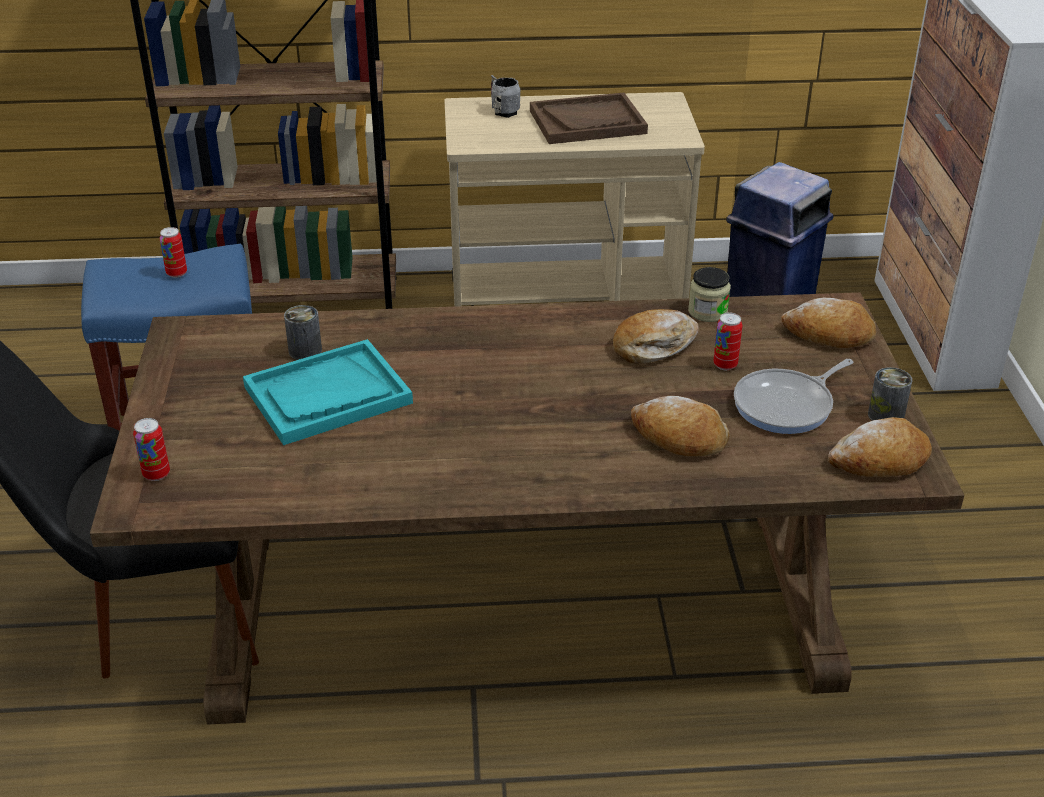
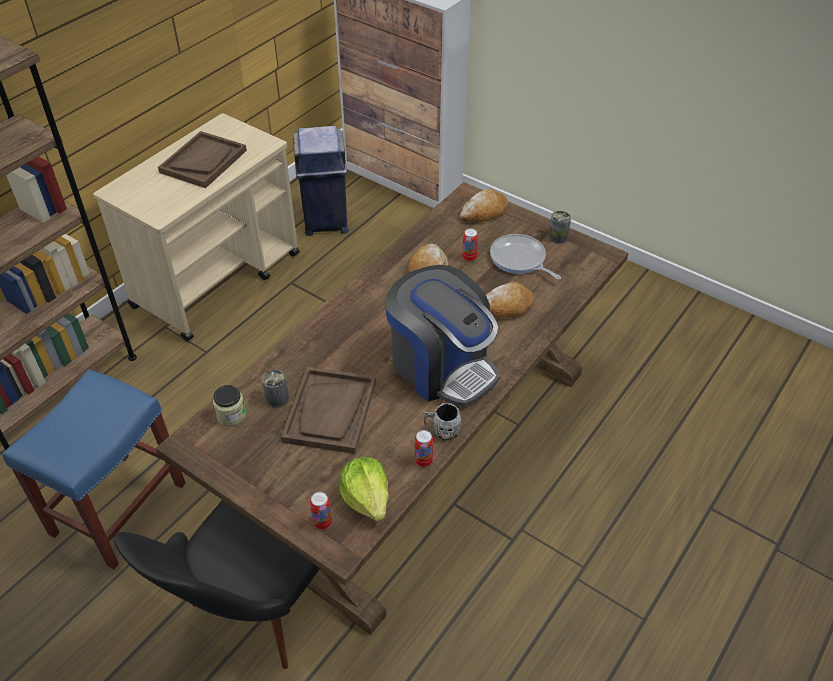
camera: 50 degrees left, 10 degrees up
can [160,227,187,278] -> can moved to [415,430,433,467]
turquoise tray [243,339,413,445] -> brown tray [281,367,376,454]
grey mug [491,75,521,118] -> grey mug moved to [424,403,461,441]
jar [688,267,731,322] -> jar moved to [213,385,246,426]
frying pan [734,359,854,434] -> frying pan turned 135 degrees clockwise [490,234,561,280]
bread [828,417,932,477] -> none
none -> lettuce [339,457,389,521]
none -> coffee machine [385,265,500,407]

